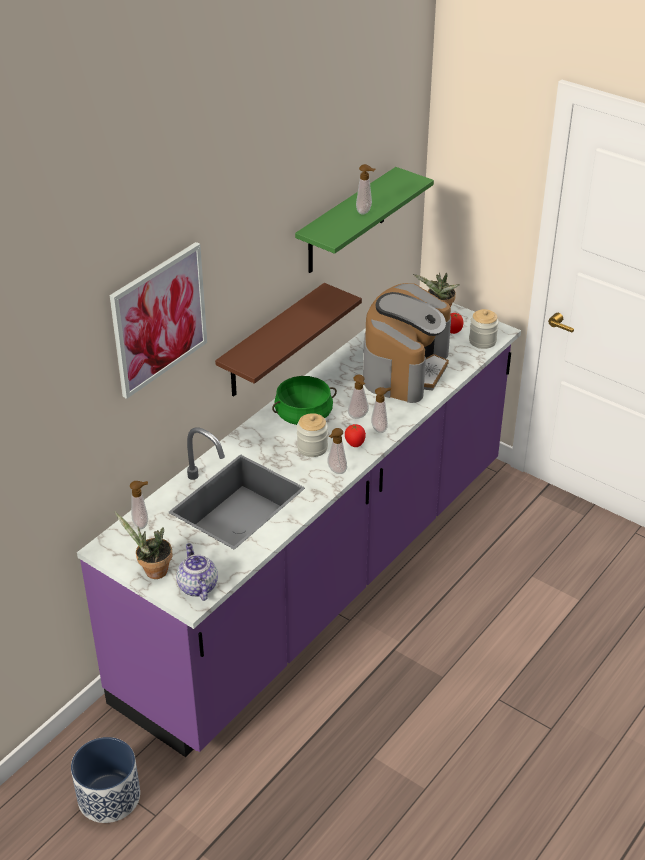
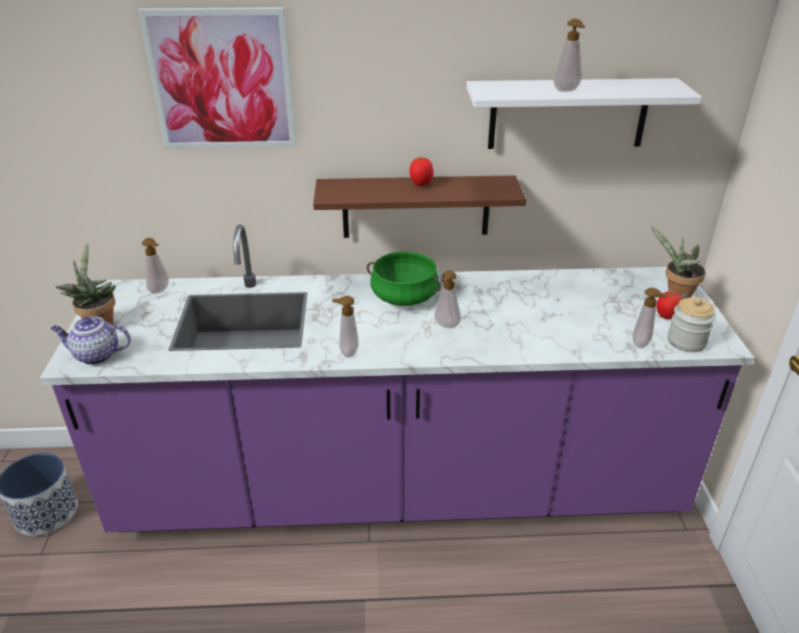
camera: 50 degrees right, 5 degrees down
teapot [176,543,218,601] -> teapot turned 120 degrees counterclockwise [51,316,131,365]
green shelf [295,167,434,273] -> white shelf [466,78,702,149]
jar [297,413,328,457] -> none
tomato [345,424,366,447] -> tomato moved to [410,157,433,186]
coffee machine [363,283,451,403] -> none
soap dispenser [371,387,391,433] -> soap dispenser moved to [633,288,668,348]

